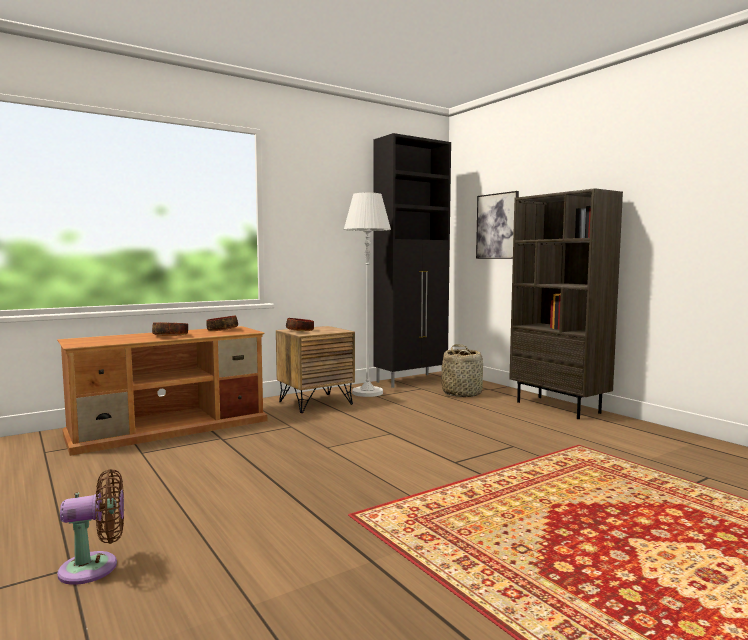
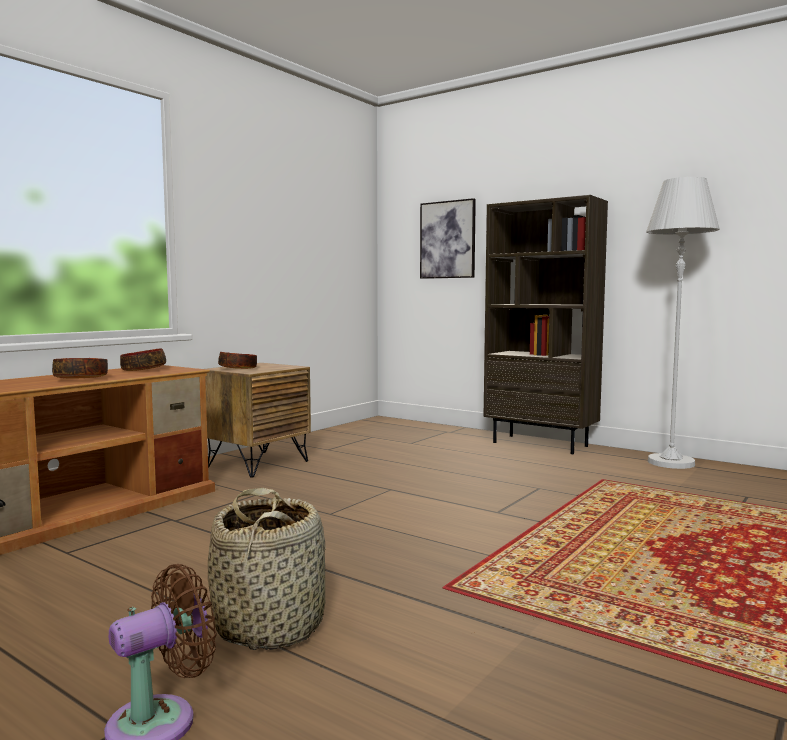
camera: 20 degrees left, 0 degrees up
white floor lamp [344,193,391,397] -> white floor lamp moved to [646,177,720,469]
black cabinet [374,133,451,388] -> none
basket [442,344,483,397] -> basket moved to [208,488,326,650]

